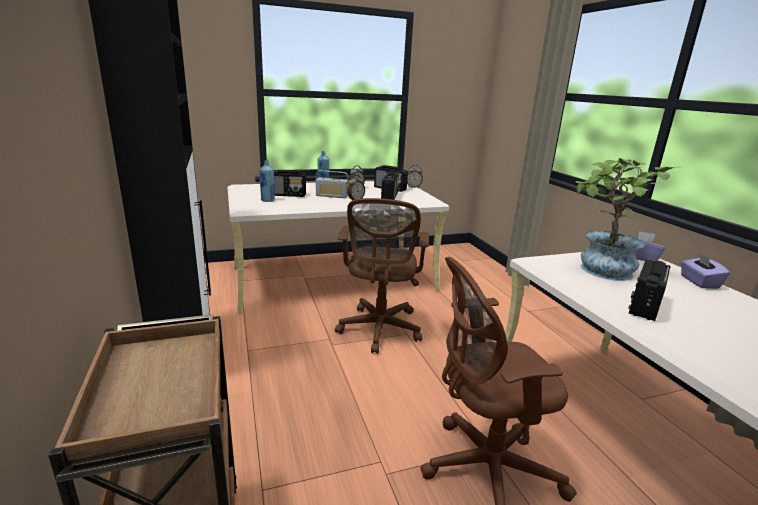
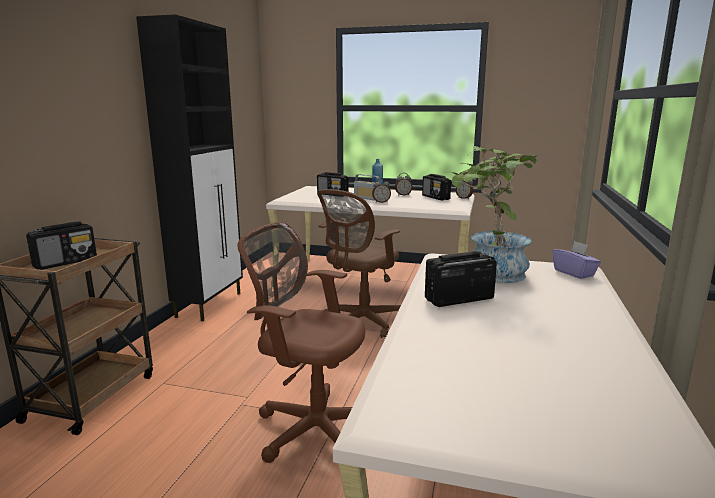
camera: 35 degrees right, 5 degrees down
blue bottle [260,160,275,202] -> none
radio [381,171,399,200] -> radio moved to [26,221,97,270]
purple tissue box [681,252,730,289] -> none

